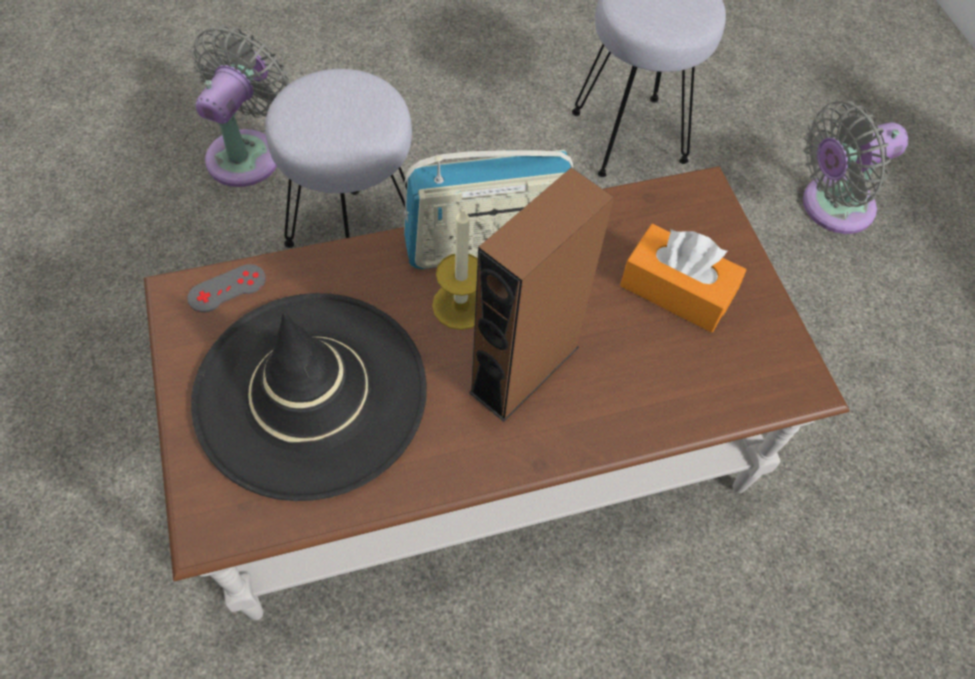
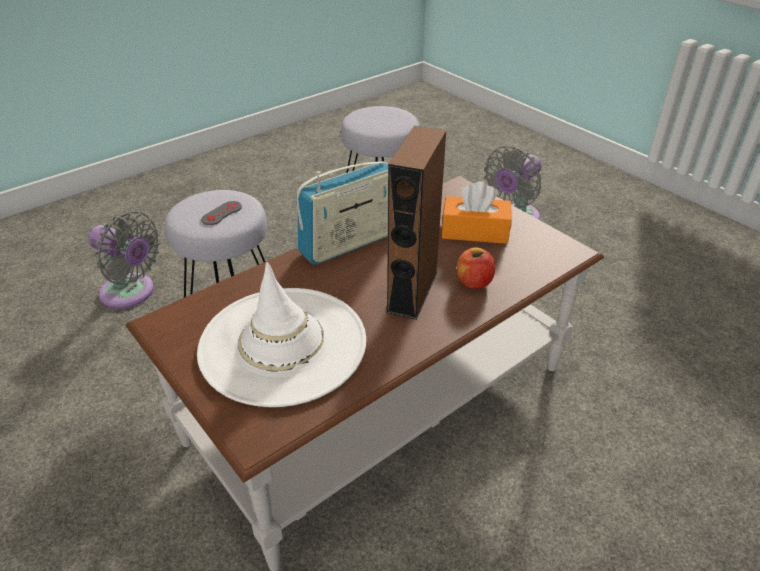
camera: 20 degrees left, 20 degrees down
grey game controller [187,264,266,313] -> grey game controller moved to [201,201,242,225]
black hat [191,293,427,501] -> white hat [197,262,366,407]
grey fan [192,25,290,187] -> grey fan turned 120 degrees clockwise [88,211,161,309]
candle [432,208,478,330] -> none
none -> apple [457,248,495,289]

